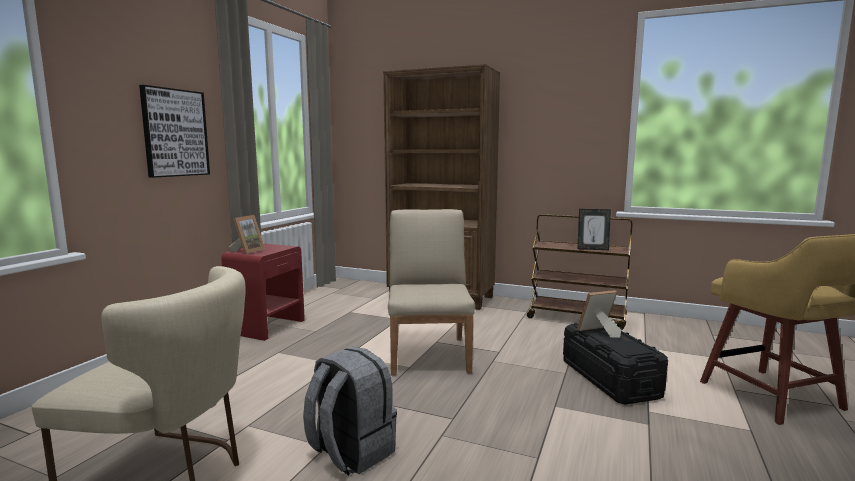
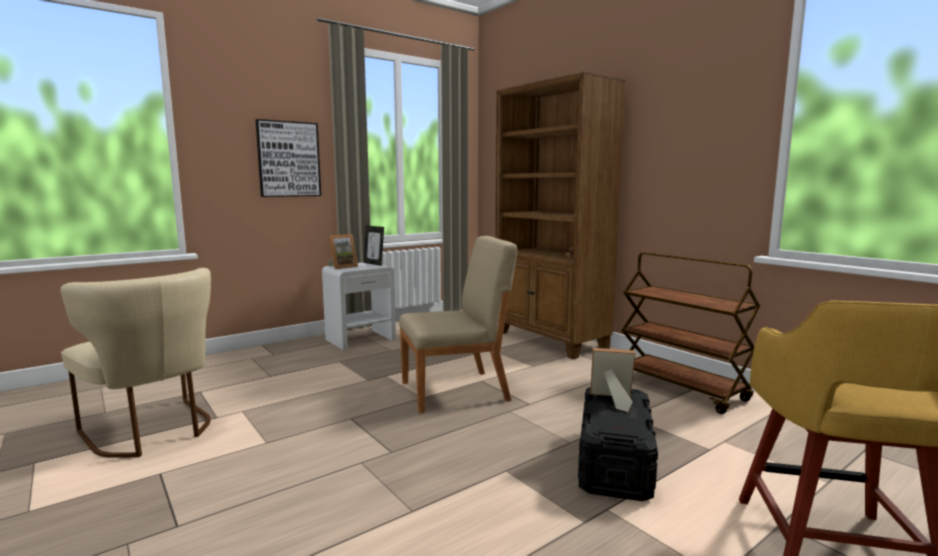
camera: 30 degrees right, 0 degrees up
red nightstand [221,243,305,341] -> white nightstand [322,262,396,350]
grey backpack [303,347,397,476] -> none
beige chair [388,209,475,376] -> beige chair turned 45 degrees clockwise [399,236,517,414]
picture frame [577,209,611,250] -> picture frame moved to [364,226,384,266]

